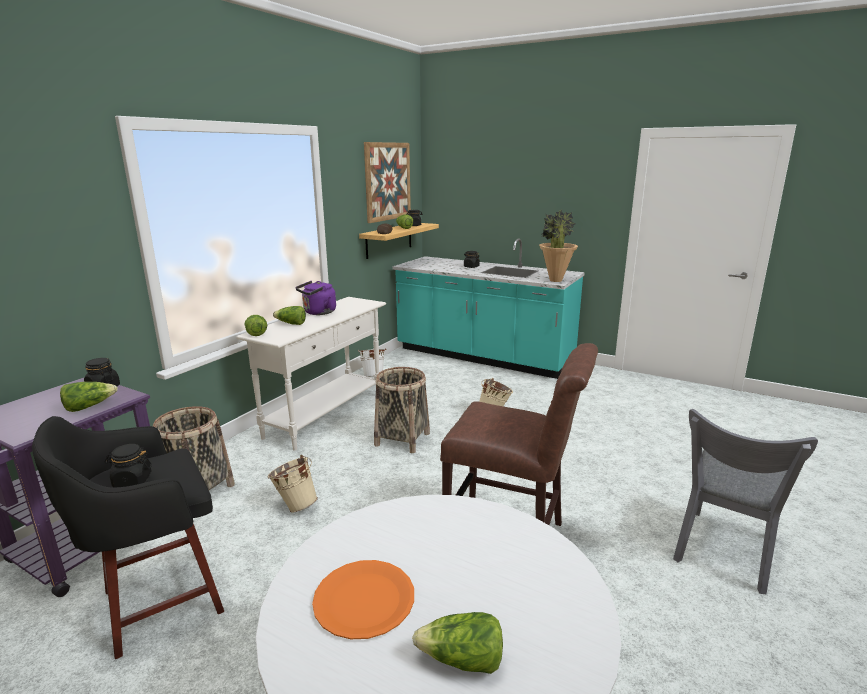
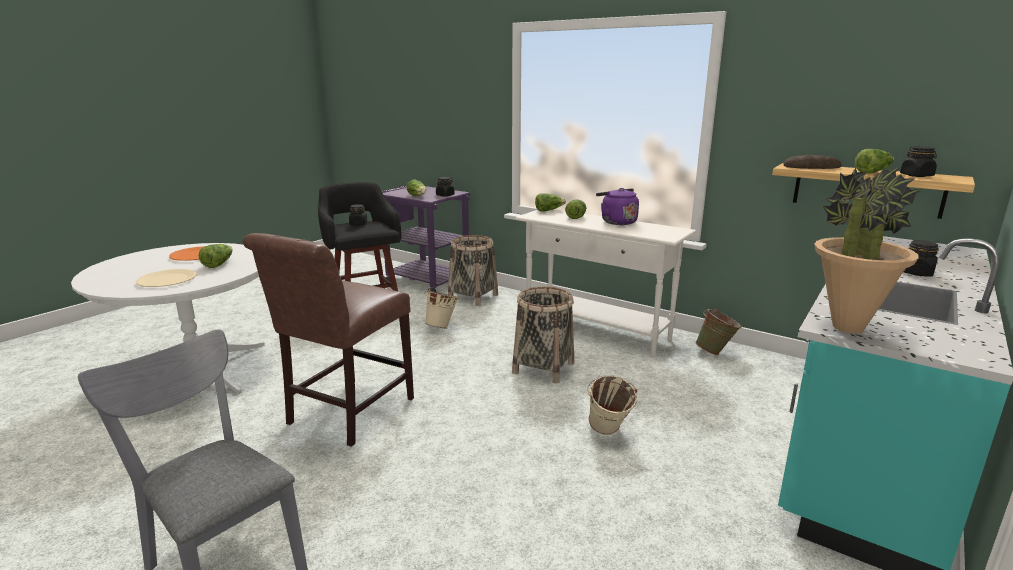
camera: 95 degrees right, 0 degrees up
white bucket [358,349,386,377] -> green bucket [695,309,742,355]
picture [364,142,411,223] -> none
lettuce [412,612,503,674] -> lettuce moved to [199,244,233,268]
none -> beige plate [136,269,197,287]

